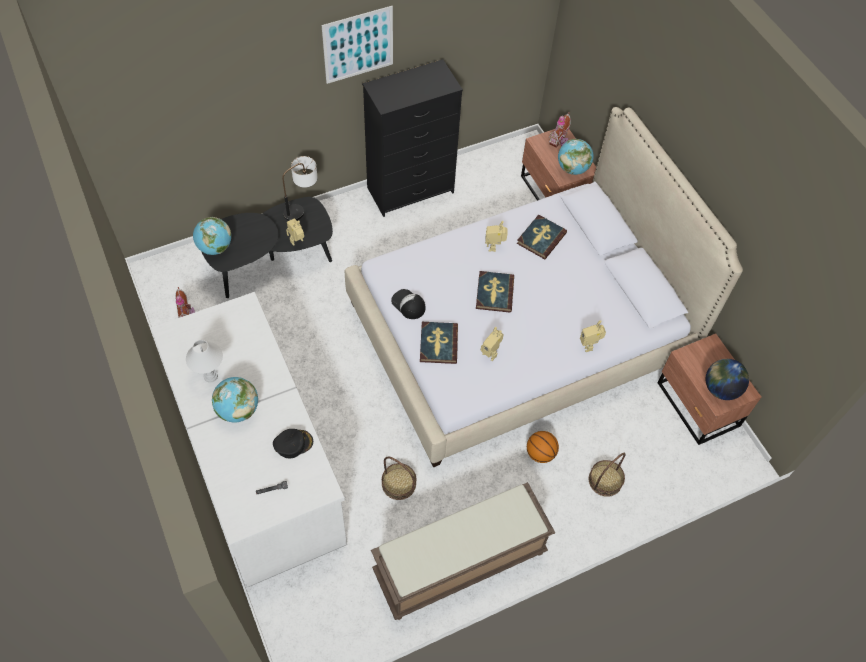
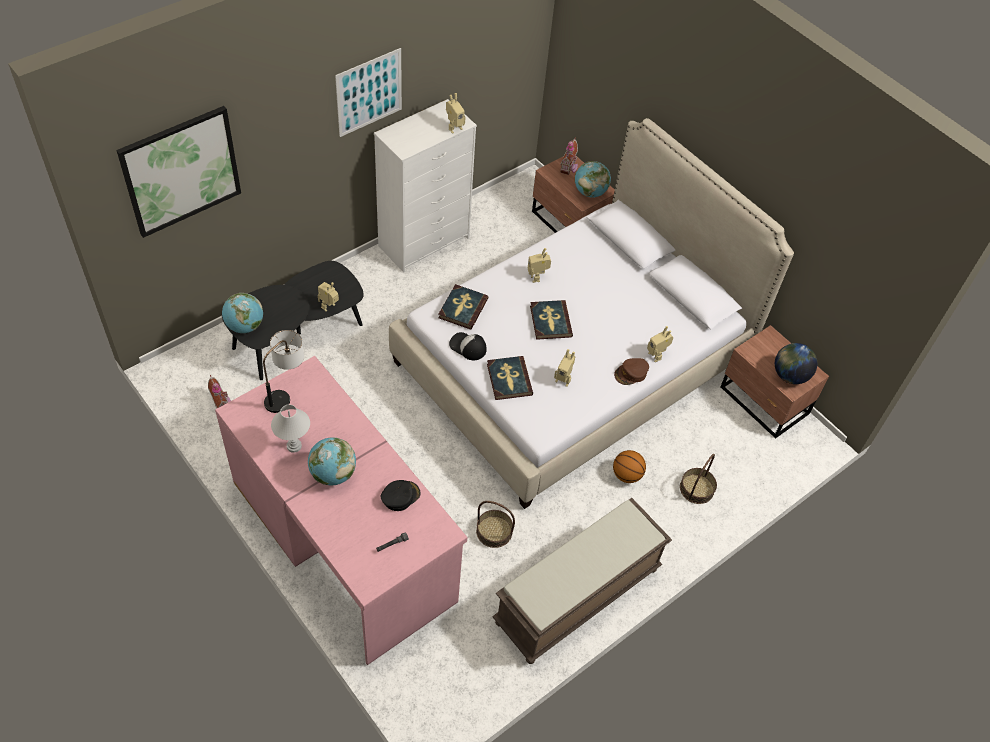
camera: 15 degrees left, 5 degrees down
white desk [151,292,347,587] -> pink desk [215,356,468,665]
table lamp [282,156,318,221] -> table lamp moved to [263,330,304,413]
black dresser [362,59,463,217] -> white dresser [374,99,477,273]
book [517,215,567,259] -> book moved to [438,284,488,330]
none -> picture [116,106,241,238]
none -> toy robot [446,93,466,134]
none -> brown cap [614,358,649,385]

